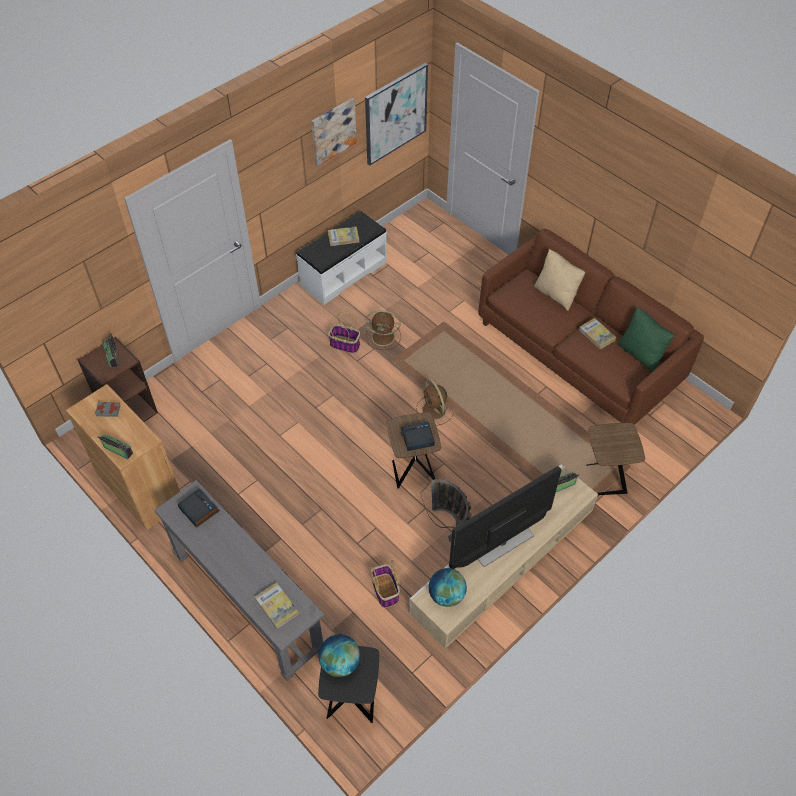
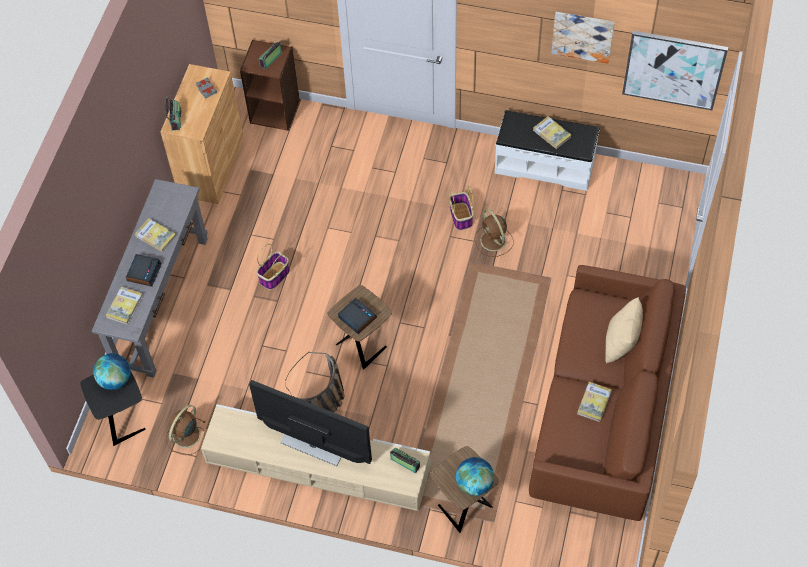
camera: 60 degrees right, 5 degrees up
alarm clock [178,488,220,528] -> alarm clock moved to [126,254,162,287]
basket [371,560,400,608] -> basket moved to [256,244,290,290]
brown fan [416,379,454,426] -> brown fan moved to [166,405,205,455]
globe [429,568,467,607] -> globe moved to [456,457,494,496]
green pillow [617,307,674,373] -> none
none -> book [135,218,176,252]

